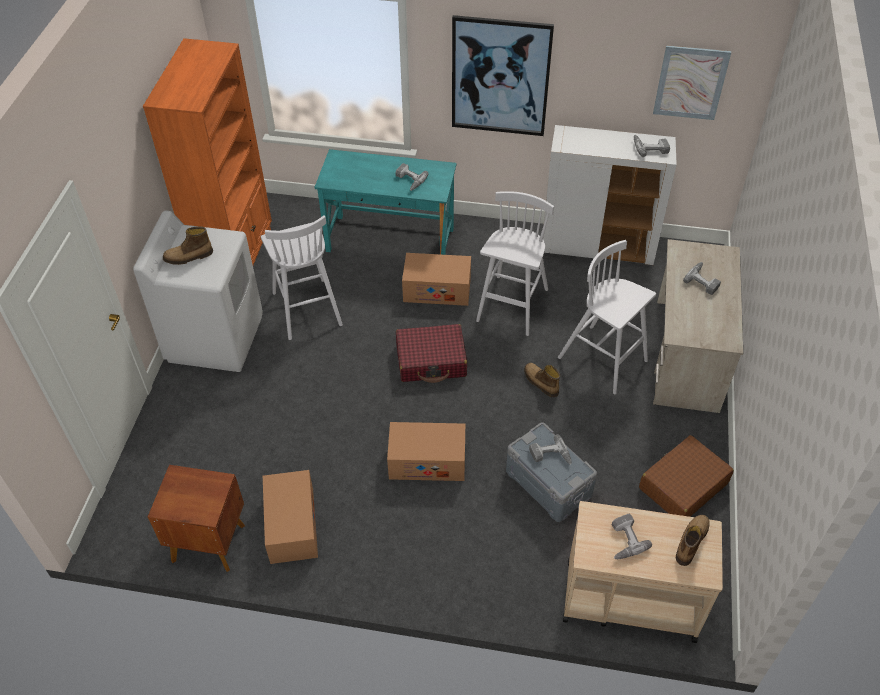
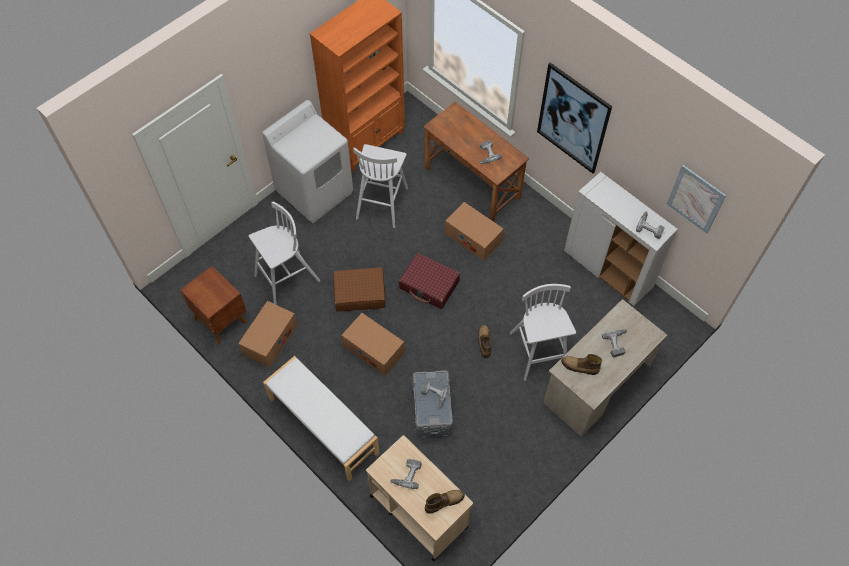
camera: 35 degrees right, 10 degrees up
boot [163,226,213,265] -> boot moved to [561,354,602,375]
turquoise desk [314,149,457,255] -> brown desk [423,102,529,222]
white stool [476,191,554,336] -> white stool moved to [249,201,320,305]
brown suitcase [639,435,734,517] -> brown suitcase moved to [333,267,385,312]
none -> white bench [263,356,380,482]

